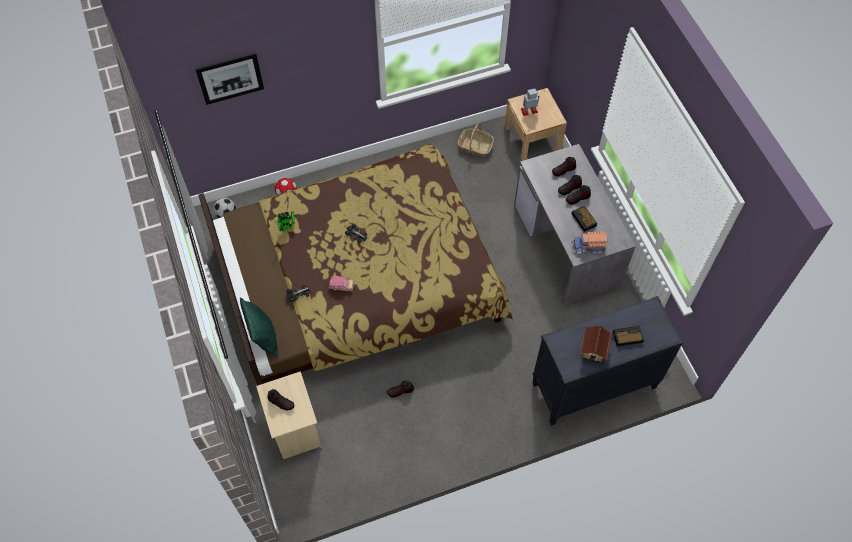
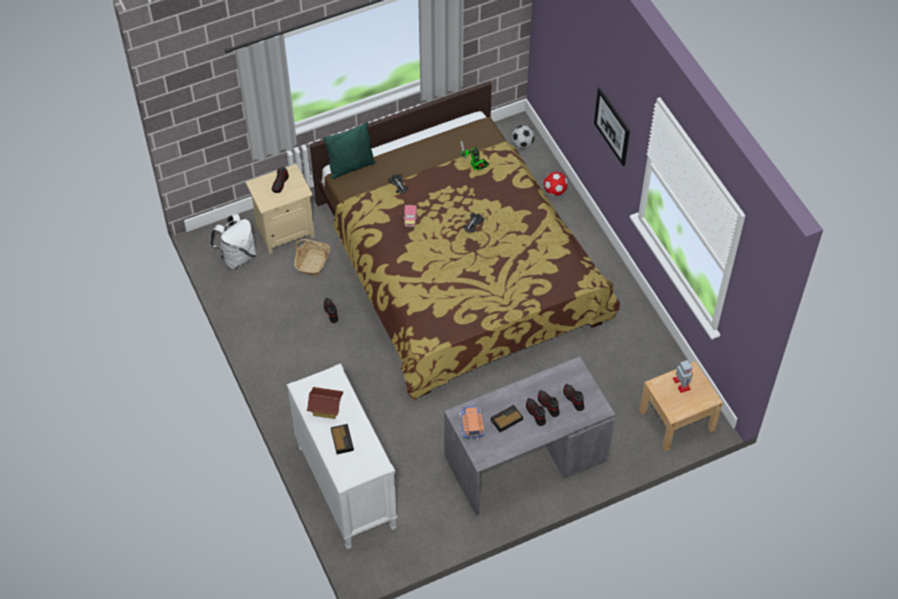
camera: 85 degrees right, 5 degrees down
picture [195,52,264,105] -> picture moved to [594,87,630,166]
basket [458,124,494,157] -> basket moved to [294,239,330,276]
black dresser [532,296,684,426] -> white dresser [287,363,398,549]
none -> white backpack [210,214,256,270]

